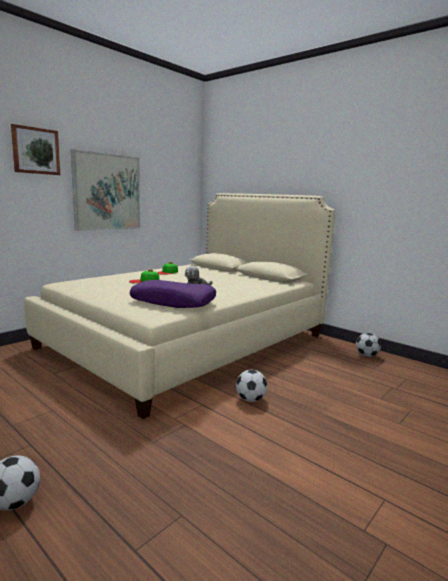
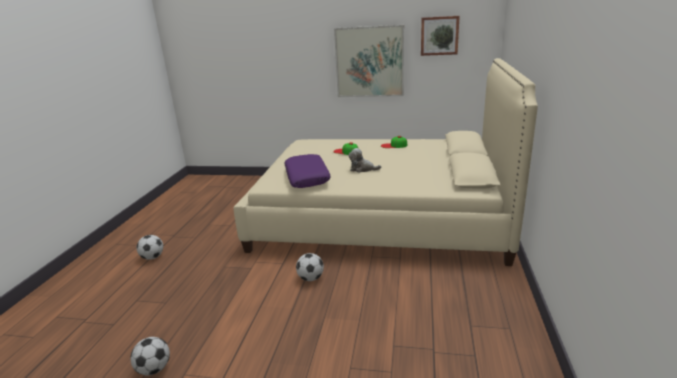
camera: 60 degrees right, 10 degrees up
picture [11,124,60,175] -> picture moved to [421,16,460,56]
football [356,333,381,357] -> football moved to [130,337,170,375]

